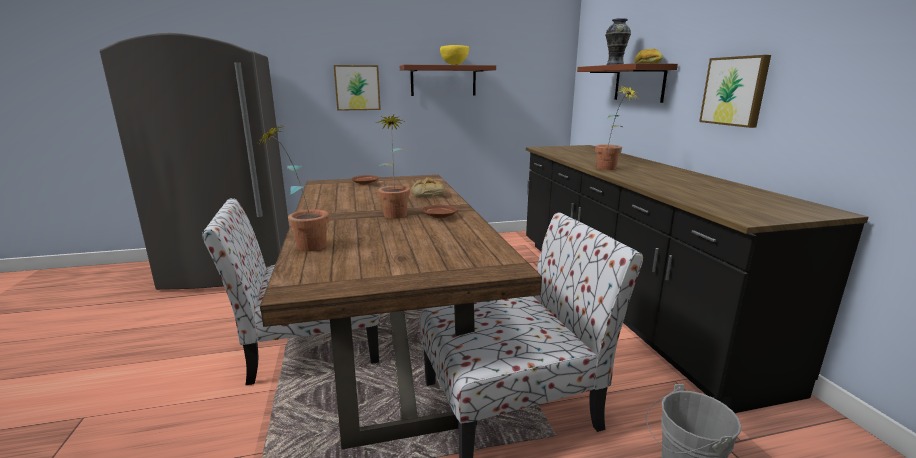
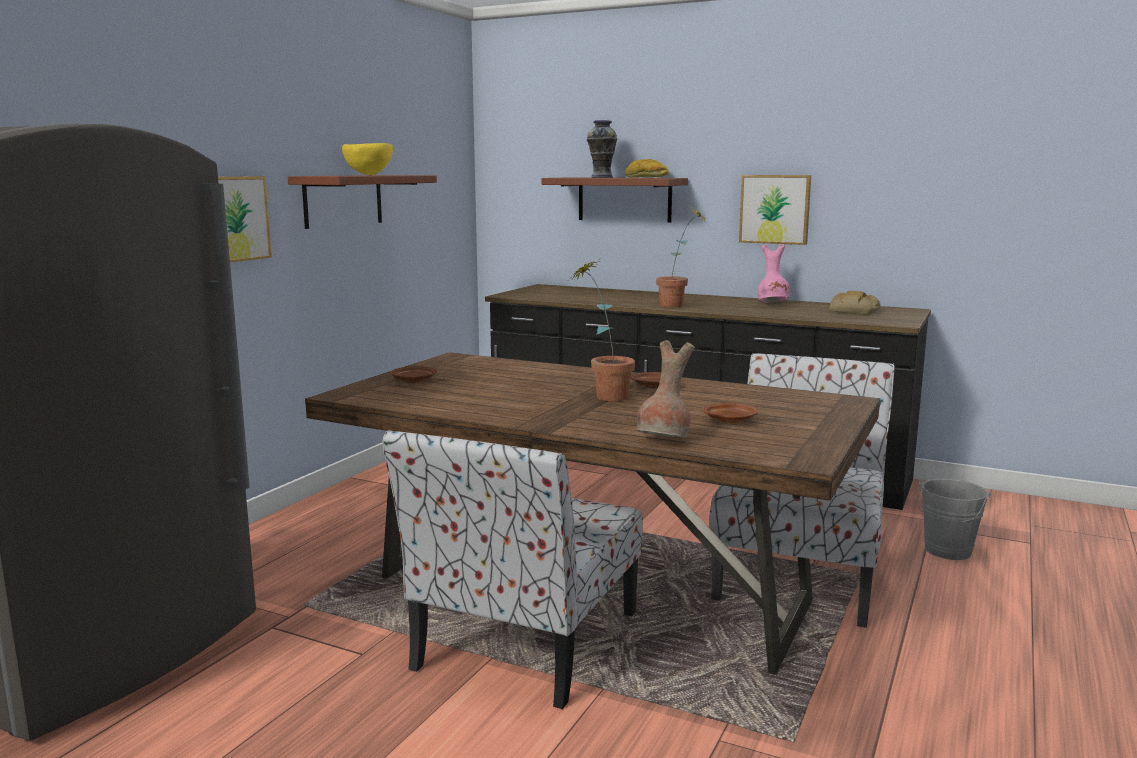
camera: 50 degrees left, 5 degrees down
potted plant [255,124,329,252] -> brown vase [637,340,695,438]
bread [411,177,445,198] -> bread moved to [829,291,881,315]
none -> brown plate [703,403,758,423]
none -> pink vase [758,244,790,303]

